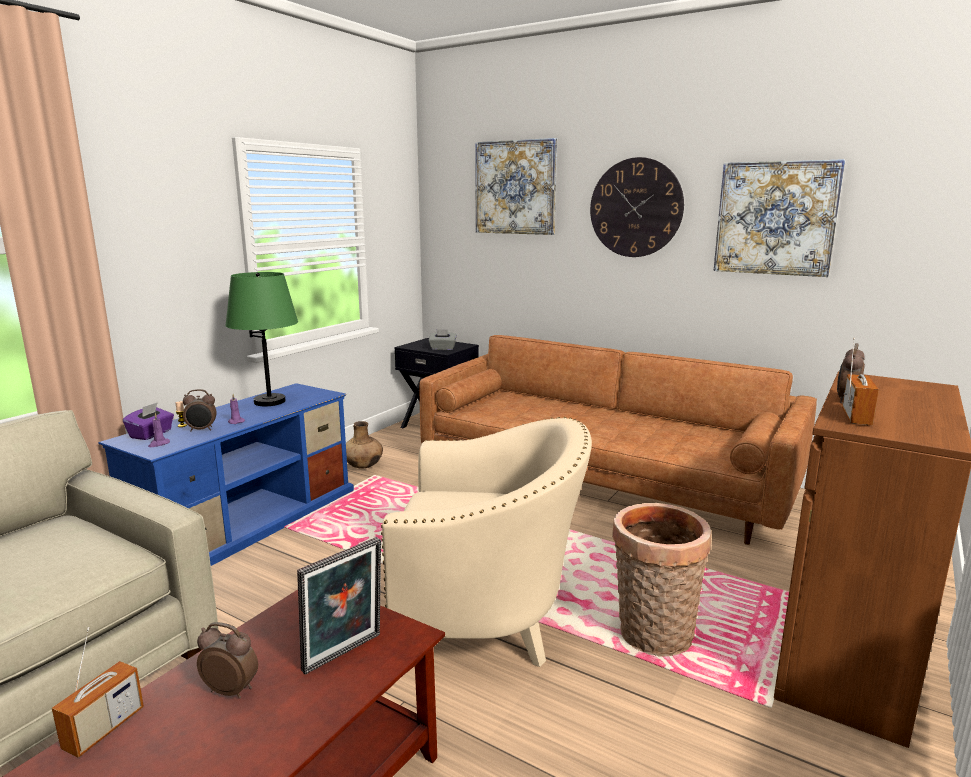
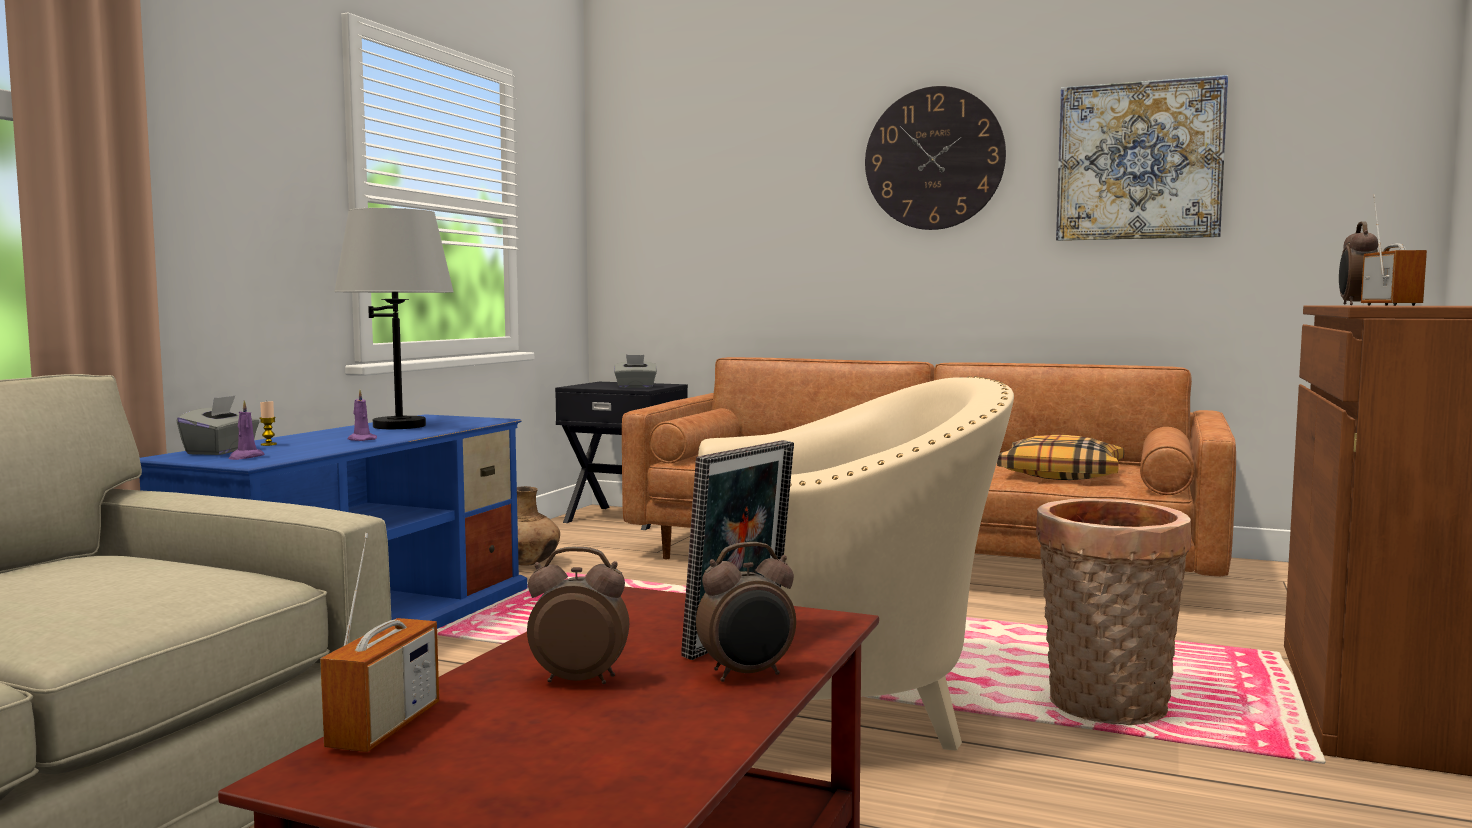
camera: 10 degrees left, 10 degrees down
purple tissue box [123,402,174,440] -> grey tissue box [177,395,260,455]
alarm clock [183,389,217,431] -> alarm clock moved to [696,542,796,682]
green table lamp [225,272,298,406] -> grey table lamp [334,208,454,429]
picture [475,138,557,235] -> none
none -> pillow [997,435,1124,480]

